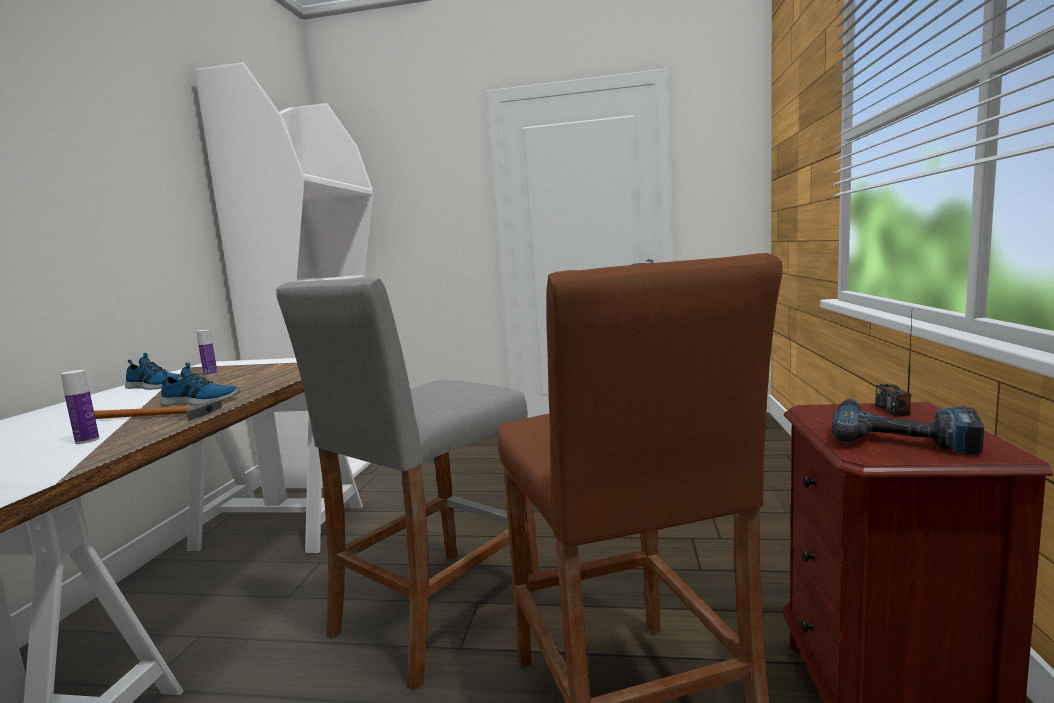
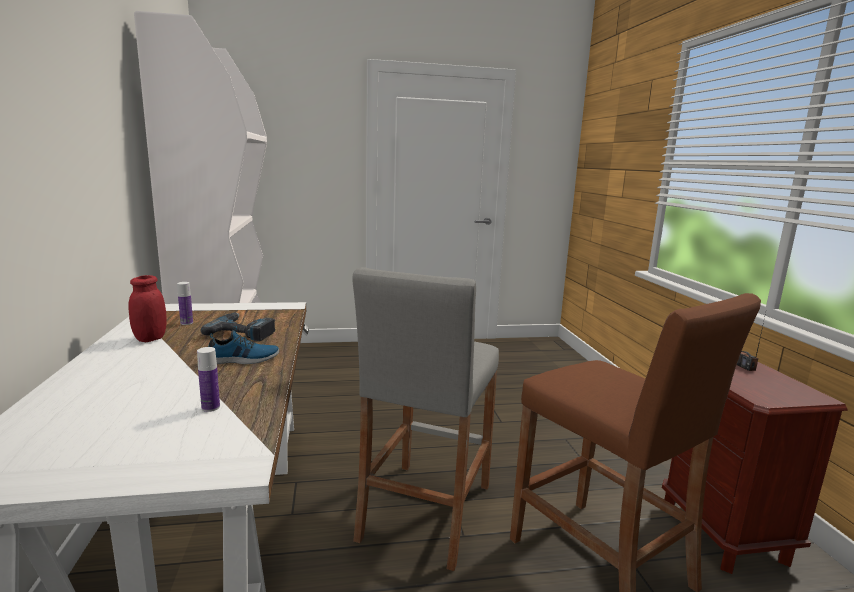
camera: 20 degrees left, 5 degrees up
hammer [94,399,222,421] -> none
shoe [125,353,182,390] -> red jar [129,275,166,342]
power drill [832,399,984,455] -> power drill moved to [201,313,276,341]

